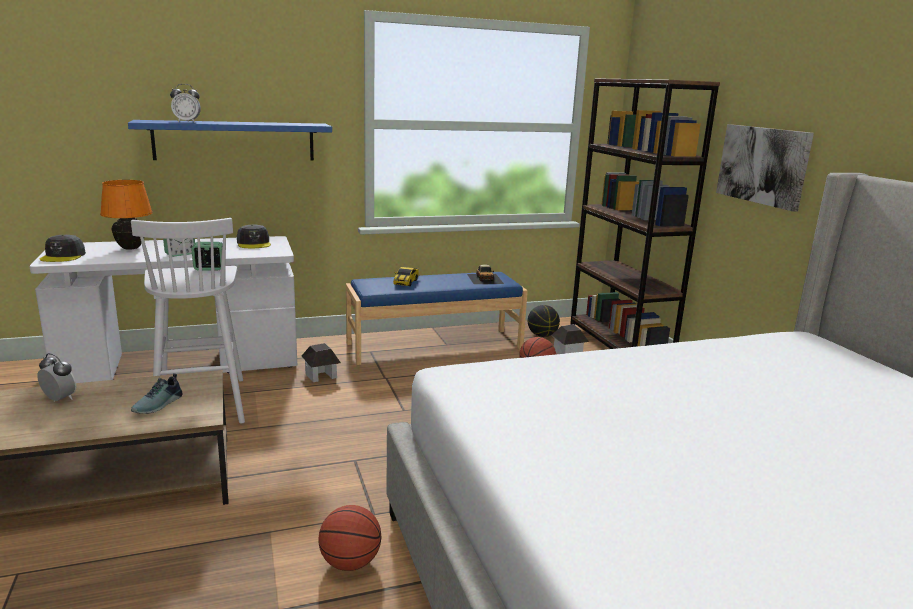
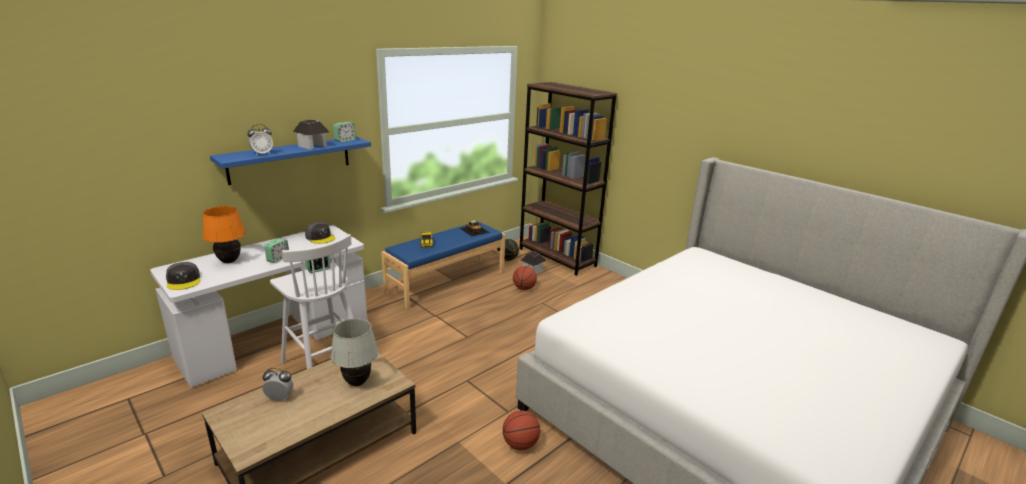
camera: 25 degrees left, 5 degrees up
shoe [131,373,183,414] -> white table lamp [331,319,378,386]
toy house [302,343,341,382] -> toy house moved to [293,120,329,149]
picture [716,124,814,212] -> none
none -> alarm clock [333,122,356,142]

